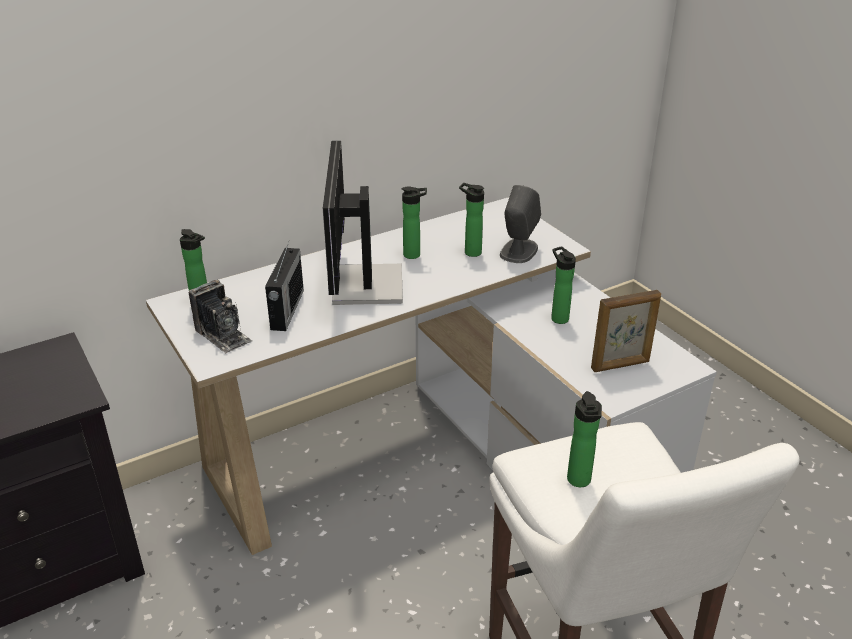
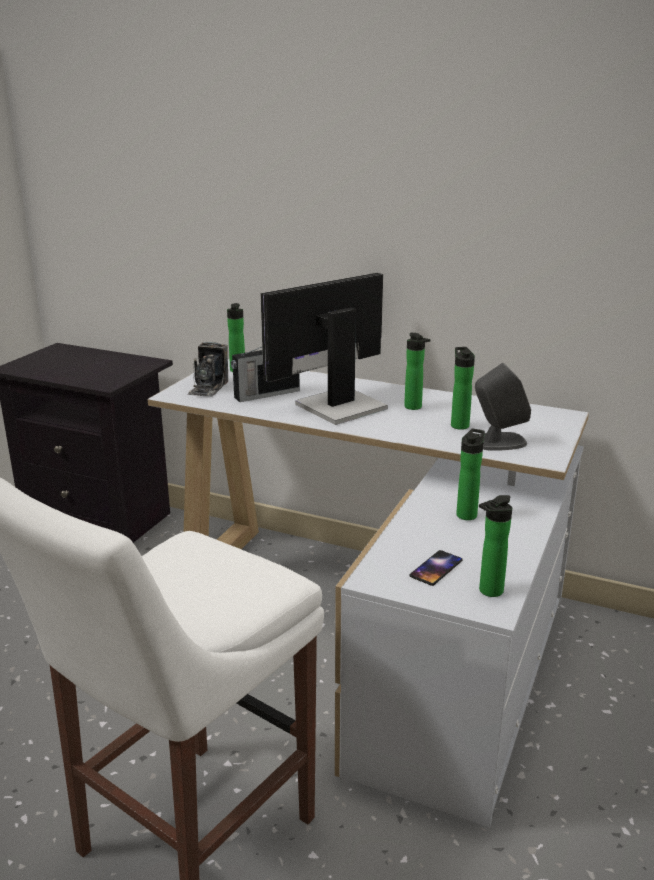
camera: 55 degrees right, 10 degrees down
bottle [567,391,602,487] -> bottle moved to [479,495,512,597]
picture frame [591,290,661,372] -> phone [409,550,463,586]

